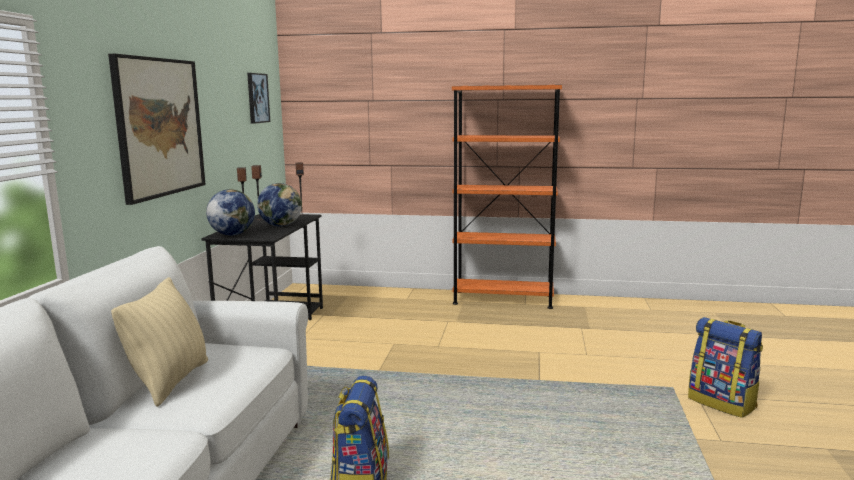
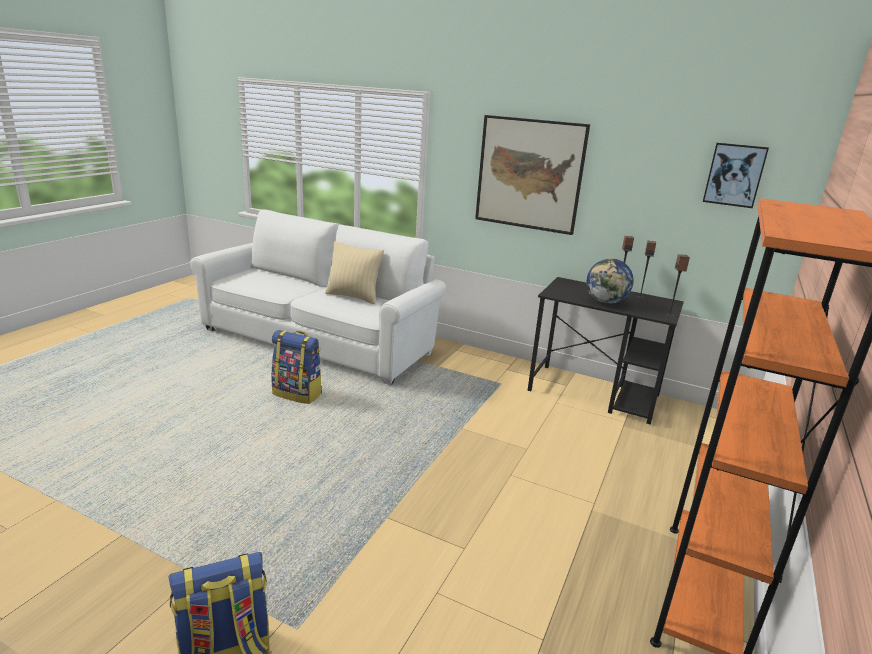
camera: 105 degrees right, 10 degrees up
globe [206,189,255,235] -> none

